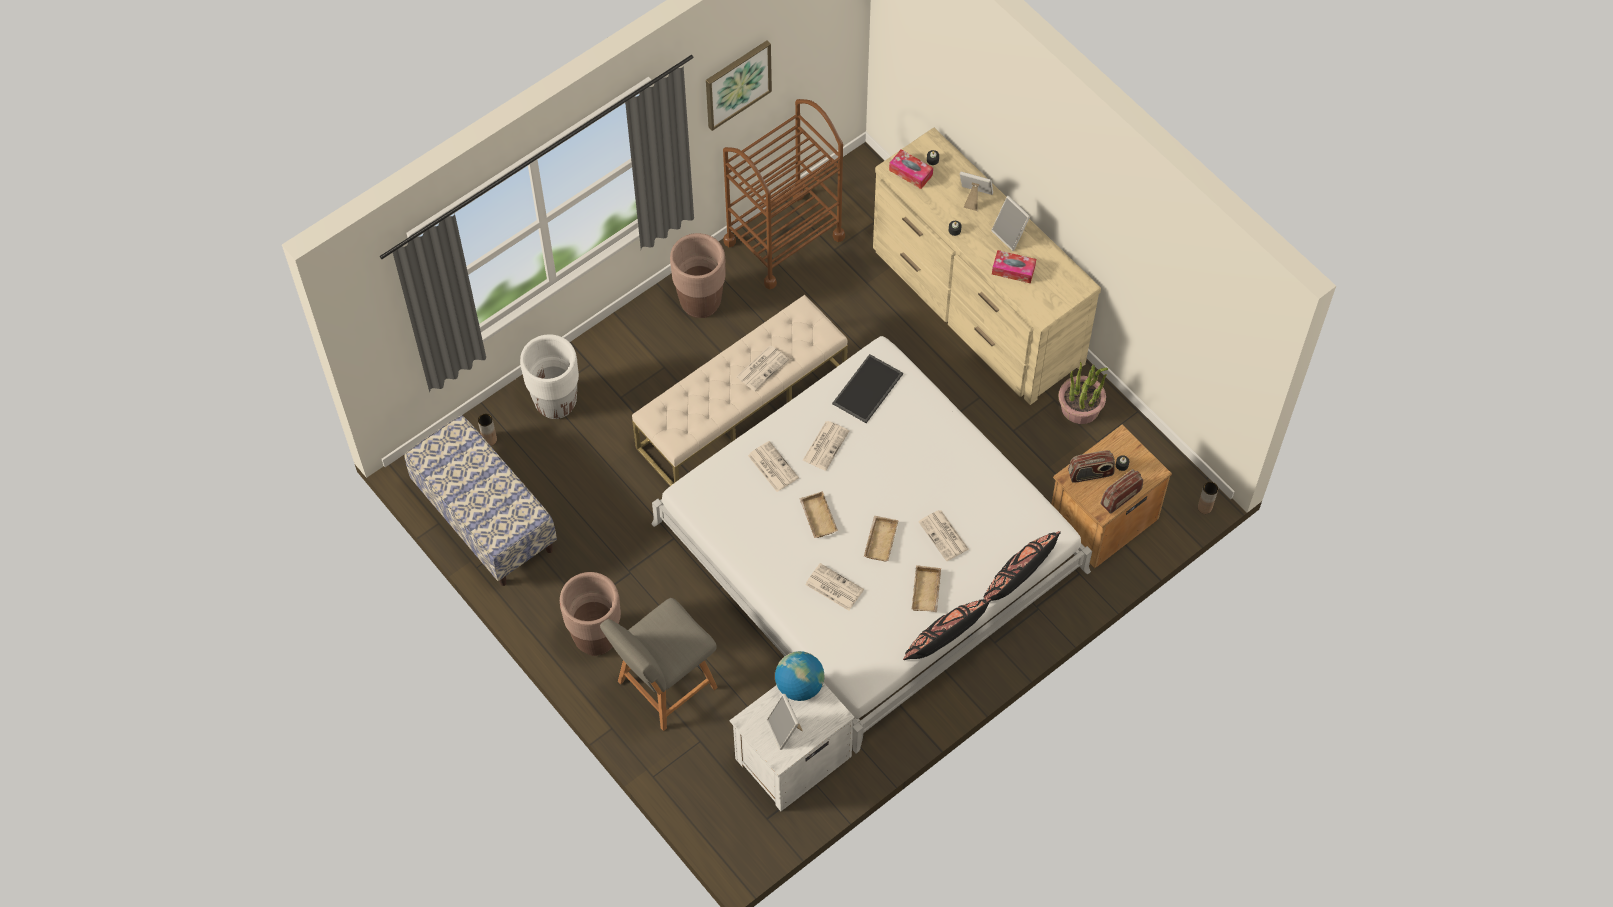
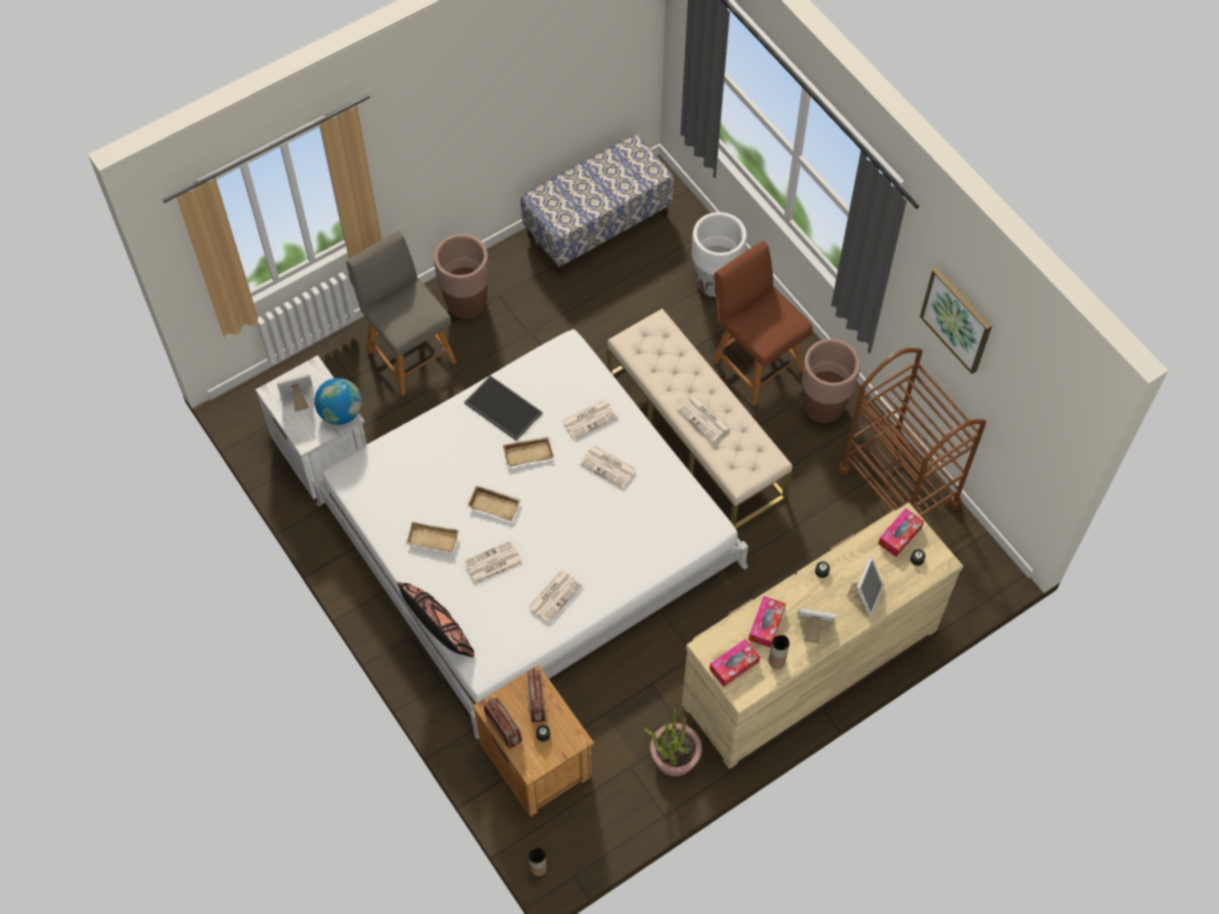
camera: 95 degrees right, 0 degrees up
brown vase [478,414,497,446] -> brown vase moved to [769,635,790,669]
newspaper [805,563,864,611] -> newspaper moved to [528,570,582,623]
tray [832,354,903,423] -> tray moved to [464,375,542,441]
black pillow [903,599,991,660] -> none
picture frame [991,196,1030,251] -> picture frame turned 45 degrees clockwise [797,608,837,644]
none -> tissue box [709,639,760,687]
none -> brown chair [712,241,813,406]

